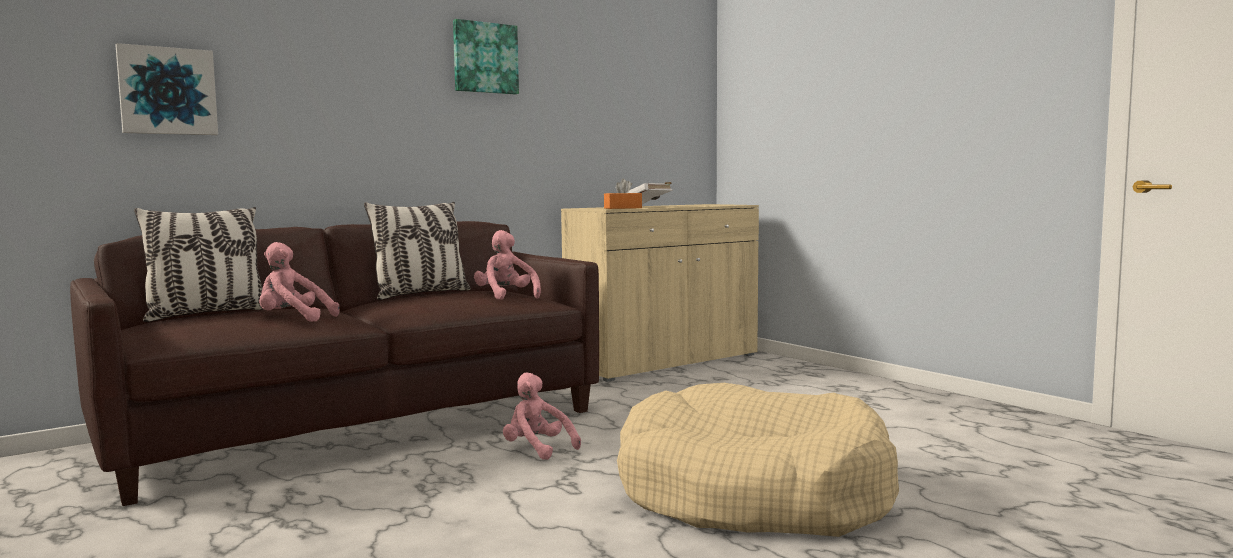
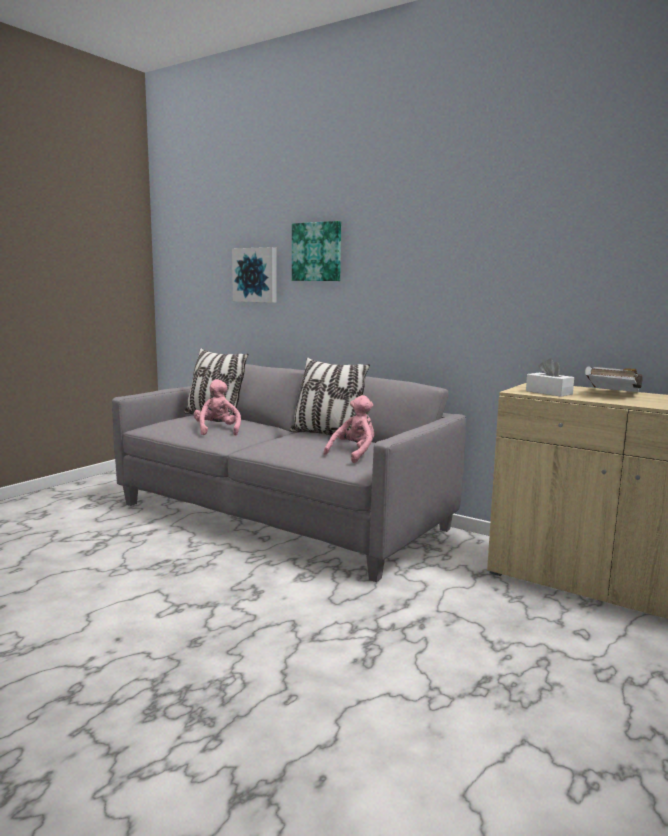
camera: 70 degrees right, 5 degrees up
brown sofa [70,221,599,506] -> grey sofa [112,364,466,582]
picture [453,19,519,94] -> picture moved to [292,221,341,281]
pink plush toy [503,373,581,460] -> none
orange tissue box [604,179,642,209] -> white tissue box [526,359,574,397]
beige dog bed [617,383,899,537] -> none

